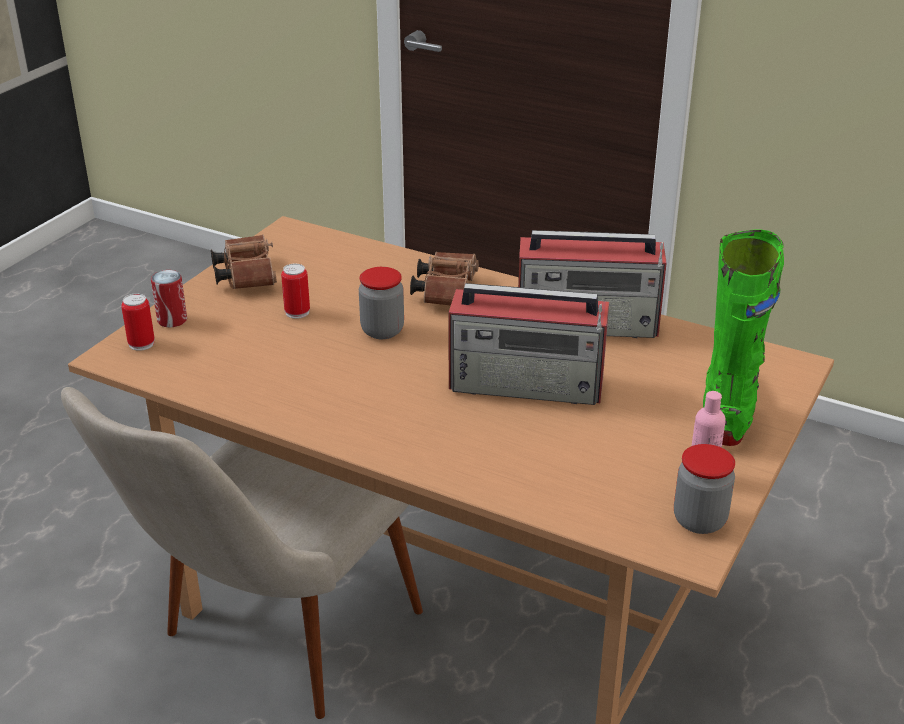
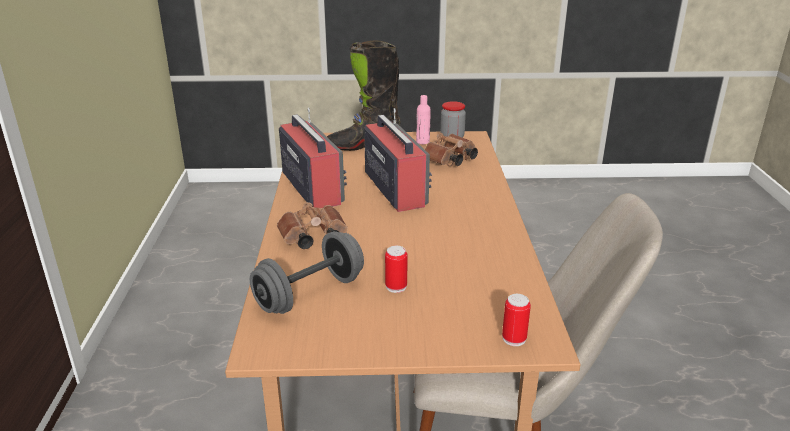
camera: 120 degrees left, 5 degrees down
can [151,270,187,327] -> none
brown binoculars [211,234,277,289] -> brown binoculars moved to [425,133,478,166]
jar [359,267,404,339] -> none
green boot [703,230,784,446] -> black boot [327,40,401,151]
none -> grey dumbbell [250,231,364,314]

